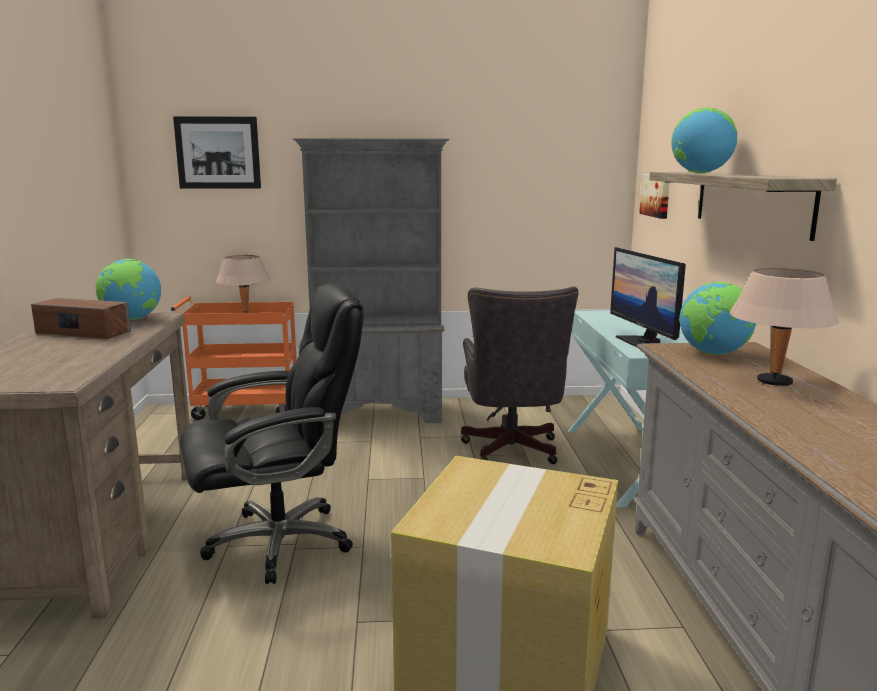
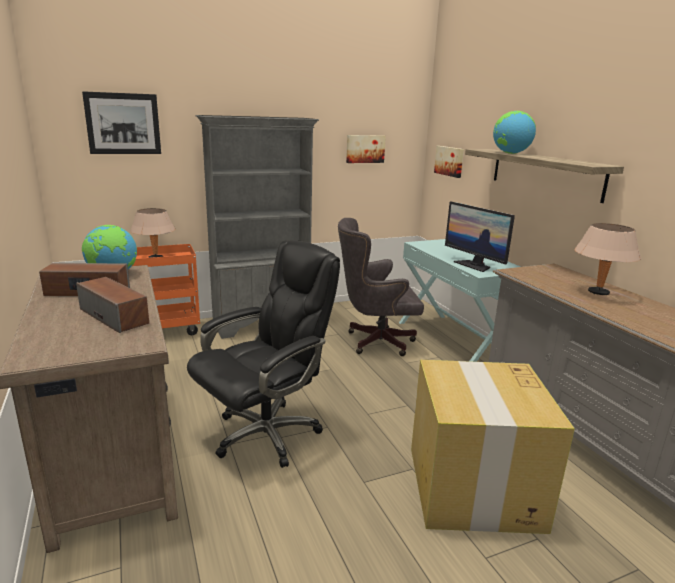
camera: 20 degrees left, 5 degrees up
grey office chair [461,286,578,464] -> grey office chair turned 105 degrees clockwise [338,218,424,356]
globe [679,282,756,355] -> none
none -> speaker [76,277,149,333]
none -> picture [346,135,386,163]

